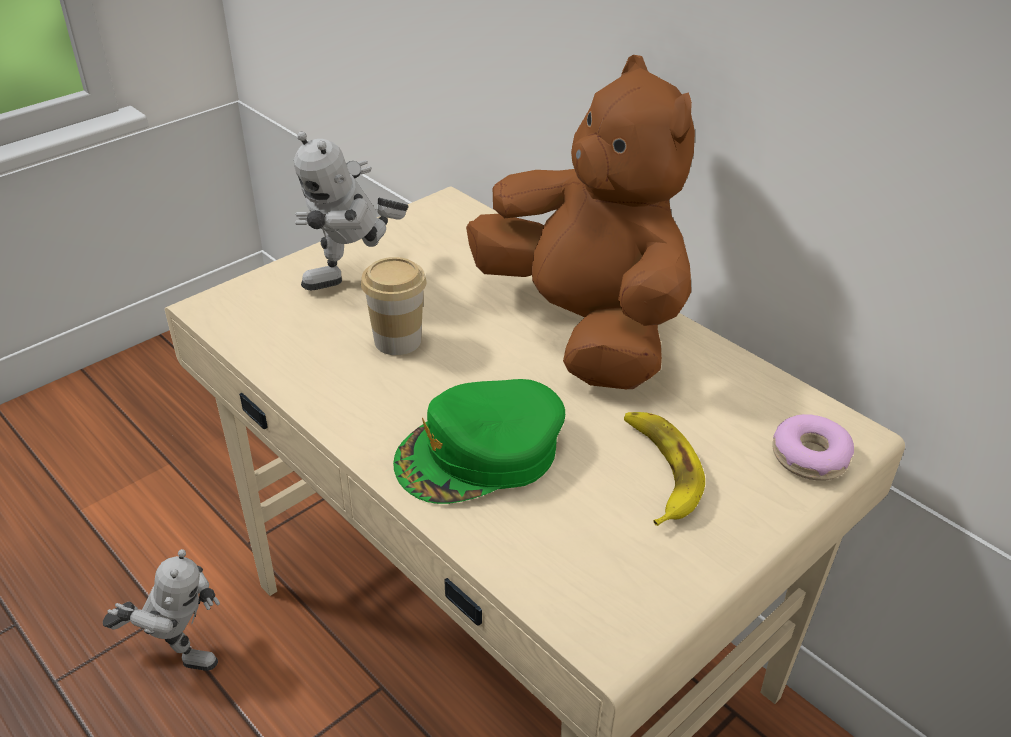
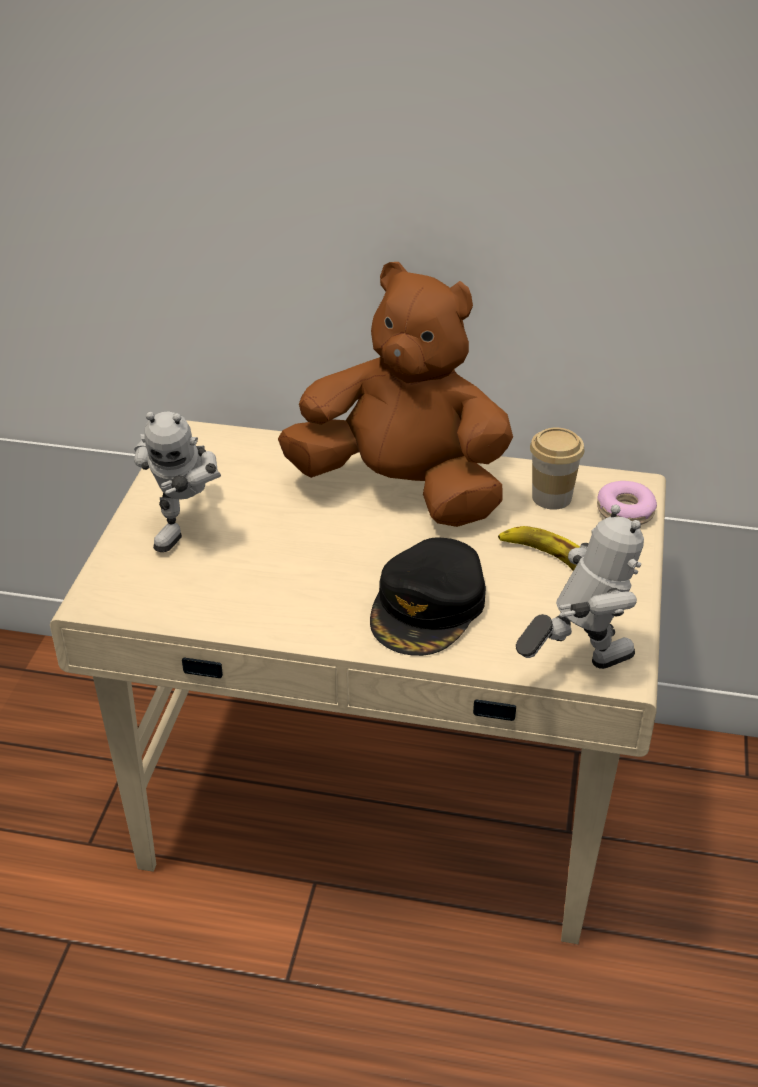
camera: 35 degrees left, 0 degrees up
toy robot [103,549,220,671] -> toy robot moved to [516,505,644,669]
cup [361,257,427,355] -> cup moved to [530,428,585,510]
green cap [393,379,565,504] -> black cap [370,538,486,656]

